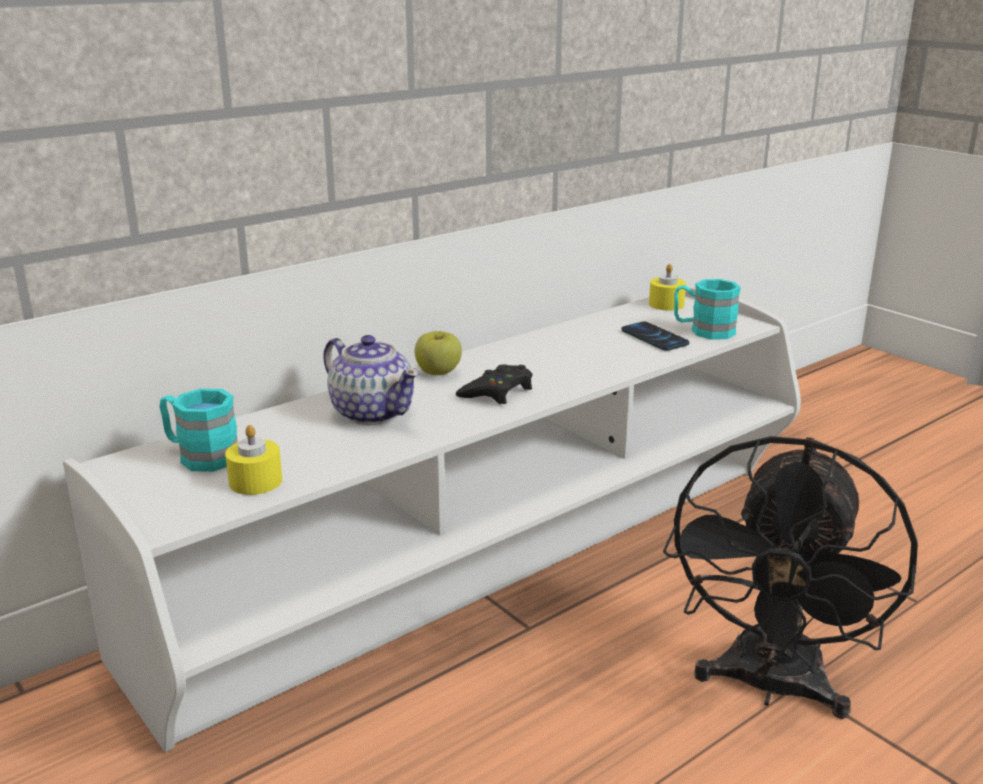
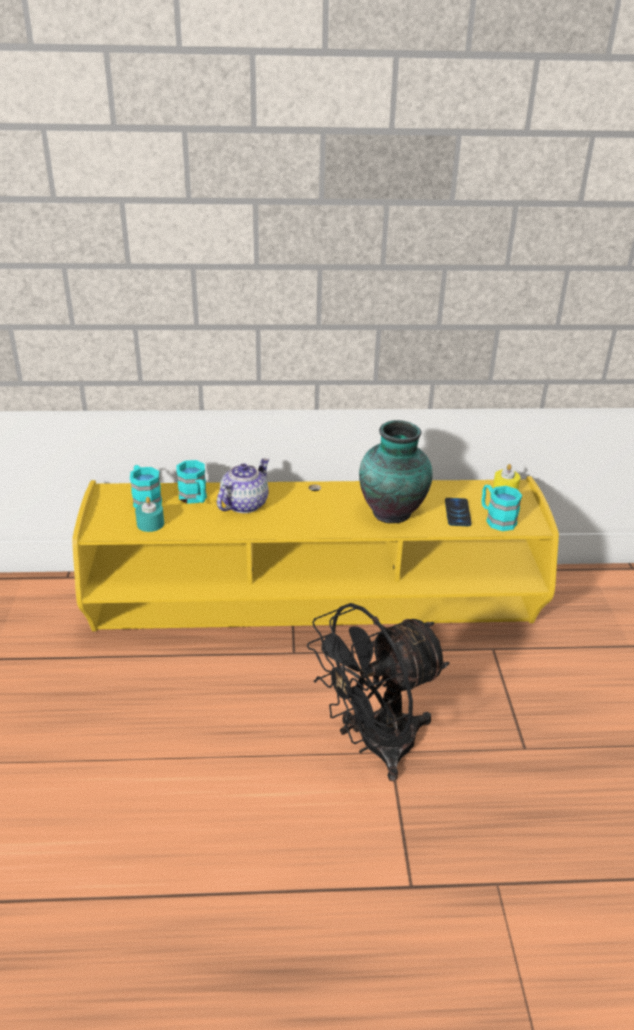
camera: 35 degrees right, 10 degrees up
white tv stand [63,286,801,752] -> yellow tv stand [72,476,559,631]
yellow candle [225,425,282,495] -> turquoise candle [135,497,164,532]
teapot [323,335,420,425] -> teapot turned 135 degrees counterclockwise [217,458,270,513]
apple [415,331,462,375] -> none
black game controller [456,364,532,404] -> none
none -> turquoise mug [176,460,207,504]
none -> vase [359,420,433,523]

